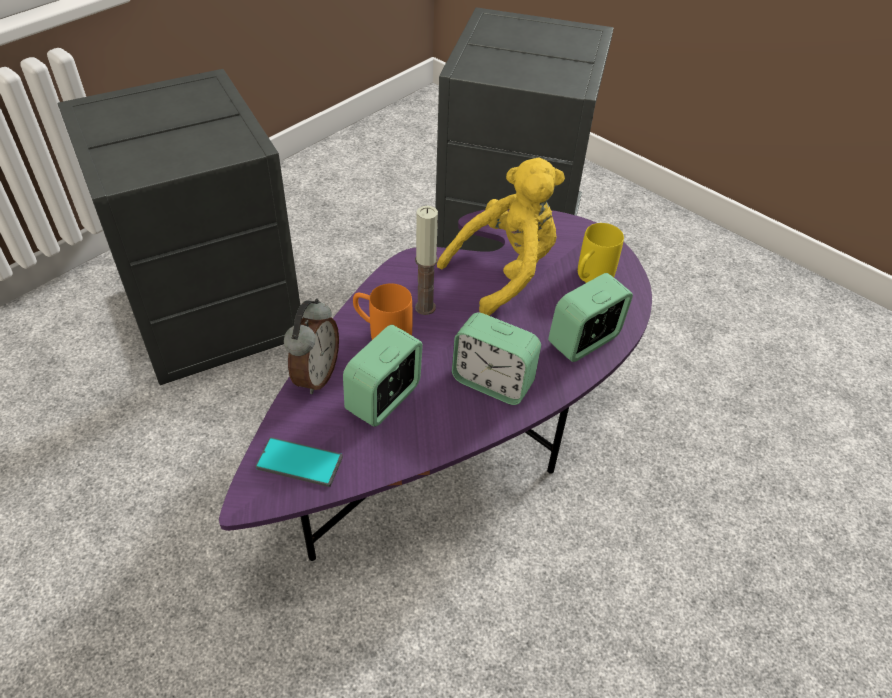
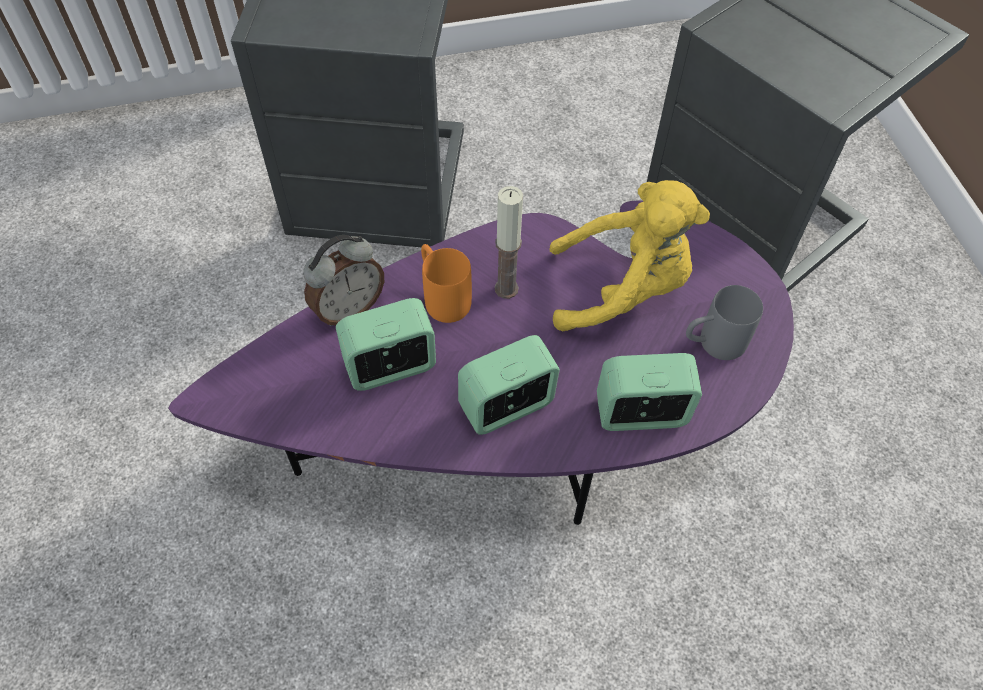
camera: 35 degrees right, 10 degrees up
phone [255,437,343,487] -> none
alarm clock [452,313,541,405] -> alarm clock turned 90 degrees clockwise [458,335,560,435]
yellow mug [578,223,624,283] -> grey mug [686,285,763,360]

